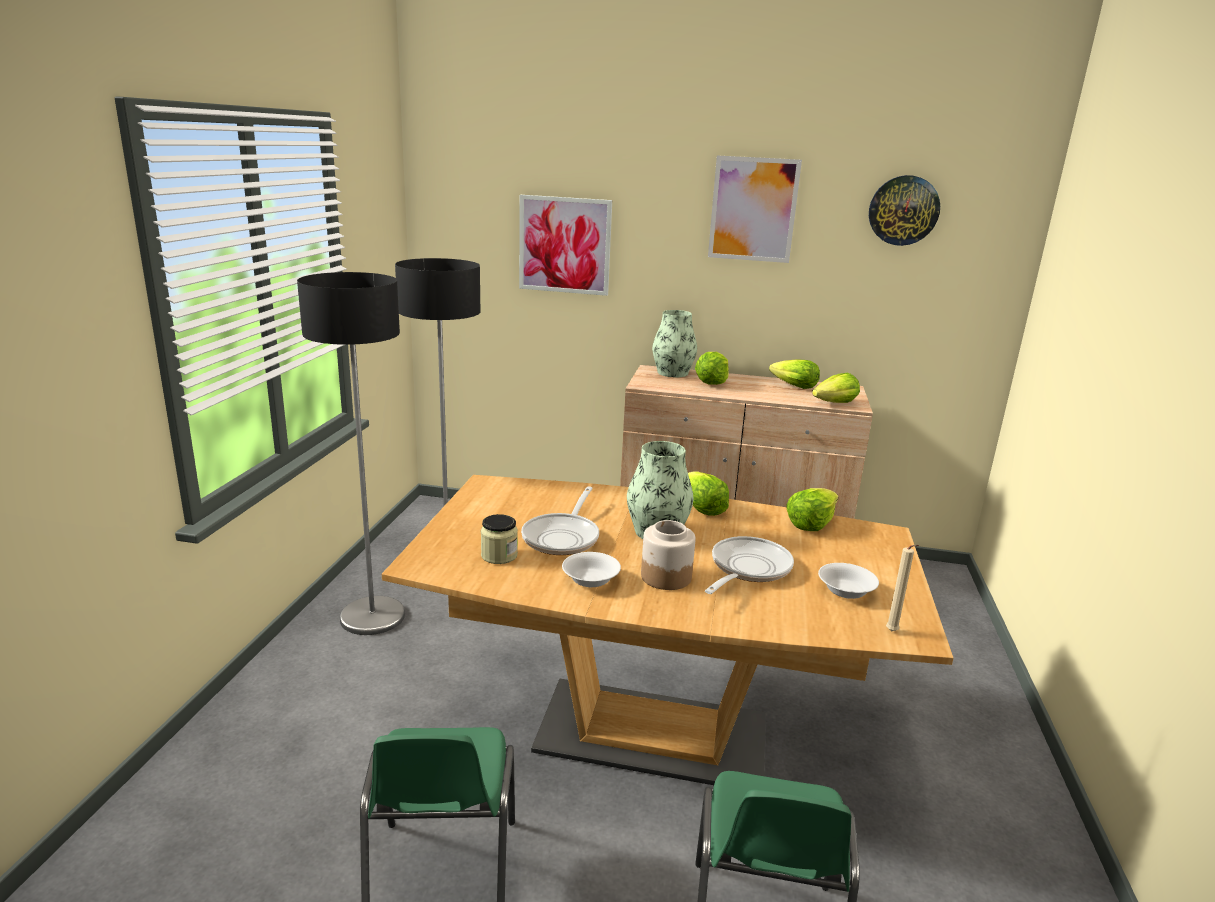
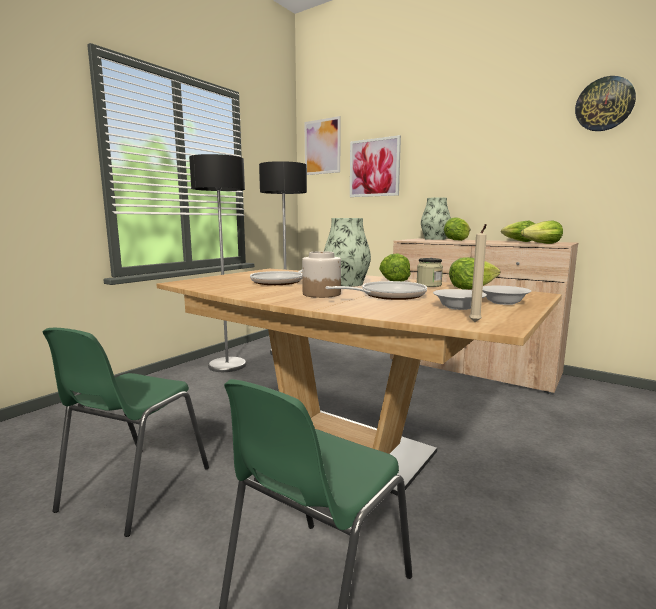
camera: 25 degrees right, 10 degrees down
jar [481,514,518,564] -> jar moved to [417,258,443,287]
white bowl [562,552,621,587] -> white bowl moved to [483,286,531,305]
picture [708,155,802,263] -> picture moved to [305,116,341,175]

